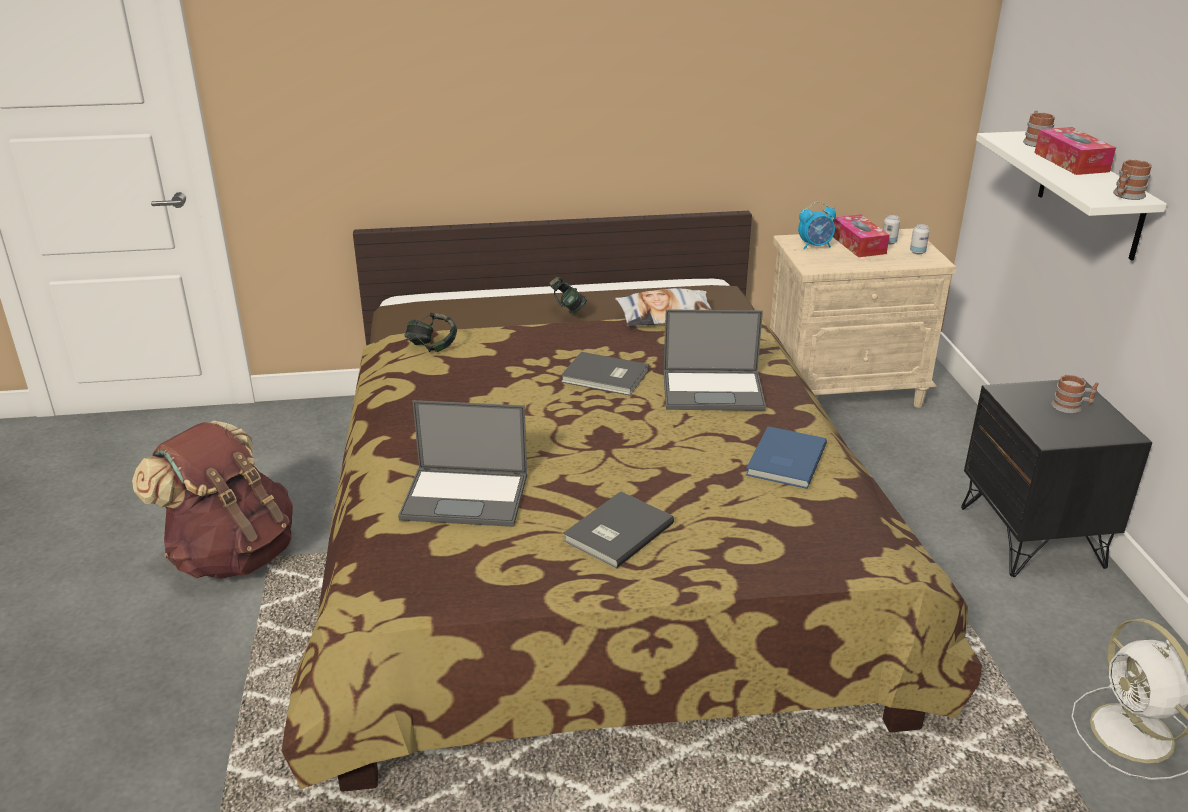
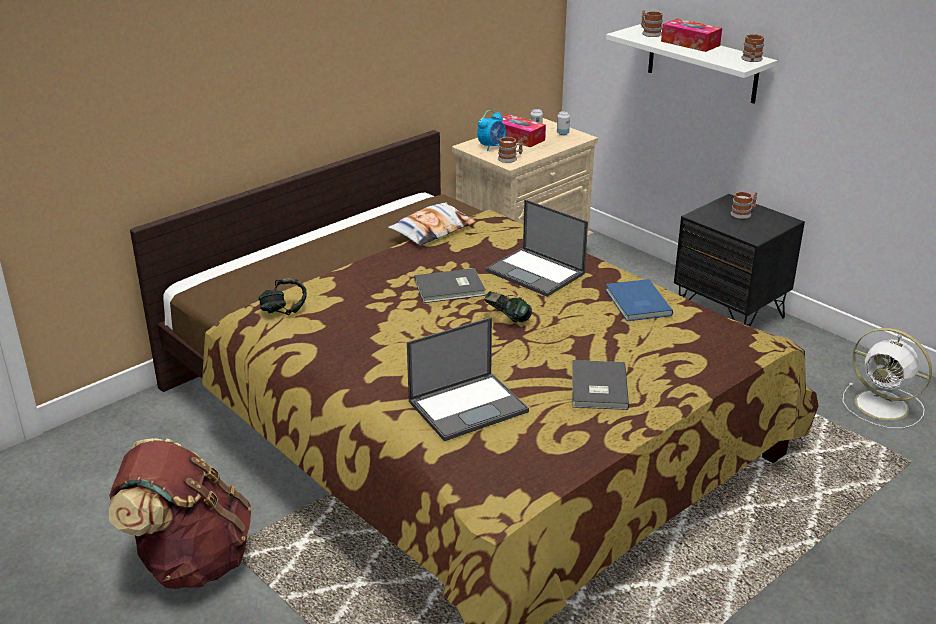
camera: 35 degrees left, 0 degrees up
headphones [549,277,587,314] -> headphones moved to [484,291,532,323]
laptop [663,309,766,411] -> laptop turned 75 degrees clockwise [485,199,588,297]
none -> mug [498,137,523,163]

